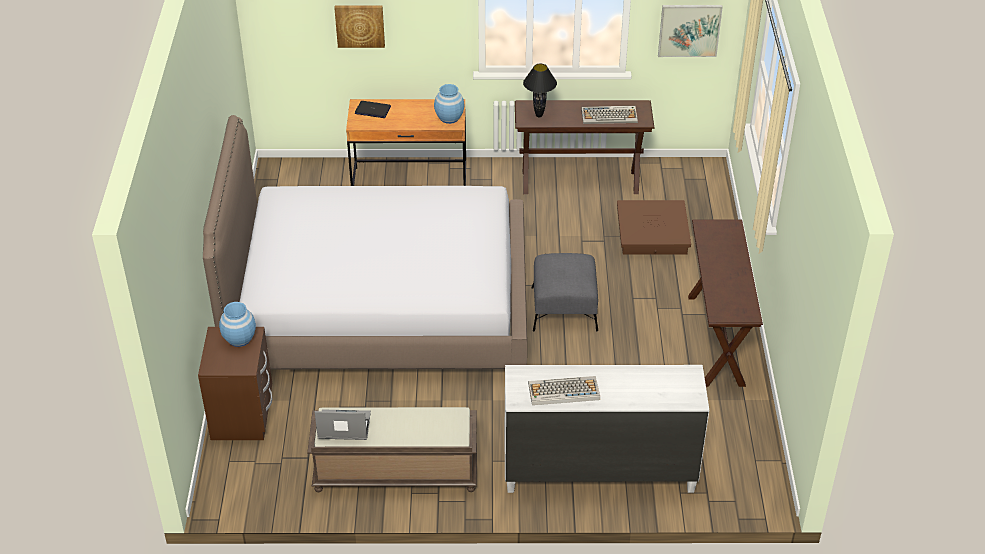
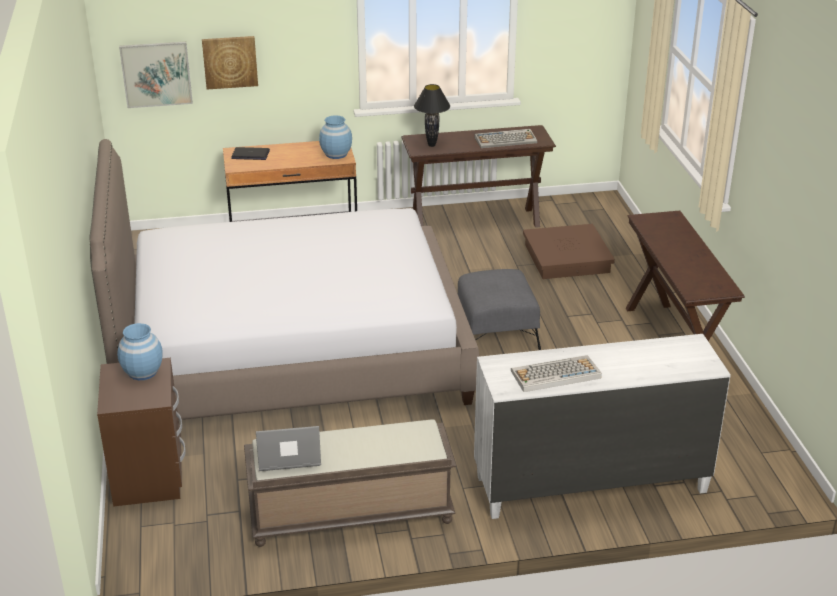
camera: 10 degrees left, 10 degrees down
picture [658,5,723,57] -> picture moved to [119,42,193,108]

